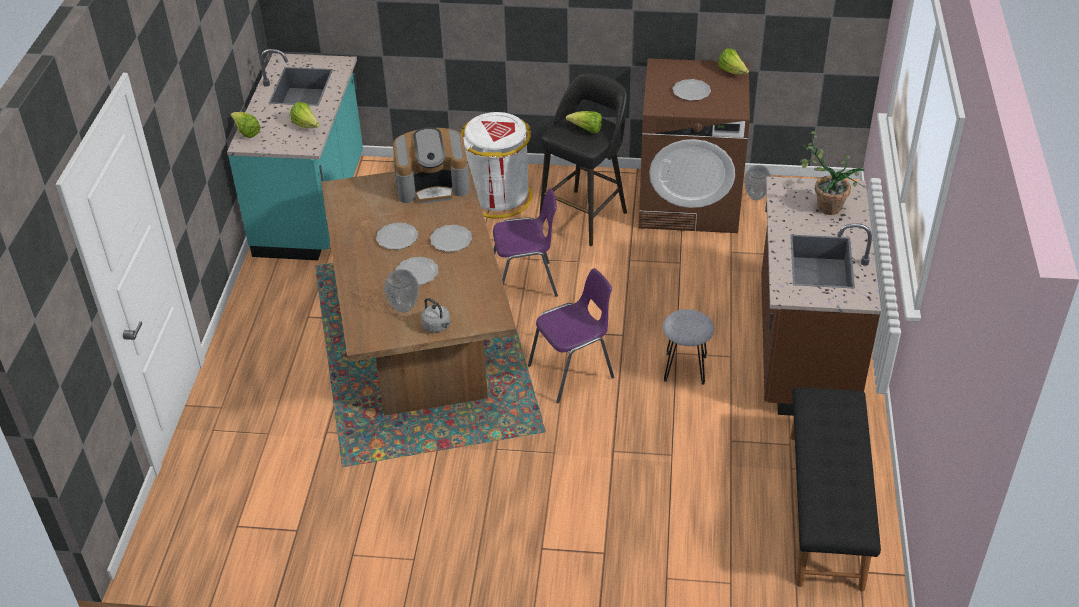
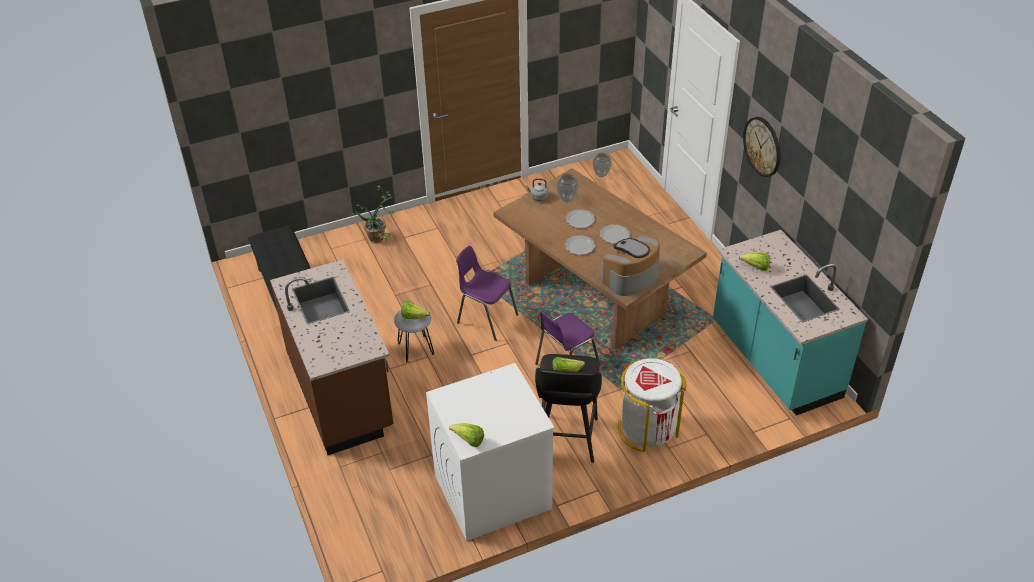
camera: 150 degrees right, 0 degrees up
lettuce [231,112,261,138] -> lettuce moved to [401,301,430,319]
purple chair [528,268,614,403] -> purple chair turned 90 degrees clockwise [456,246,518,341]
brown washing machine [639,58,750,233] -> white washing machine [426,363,555,541]
plate [672,79,711,101] -> none
vase [744,165,771,200] -> vase moved to [592,152,612,177]
potted plant [800,131,867,215] -> potted plant moved to [352,186,394,244]
none -> wall clock [743,117,781,177]

